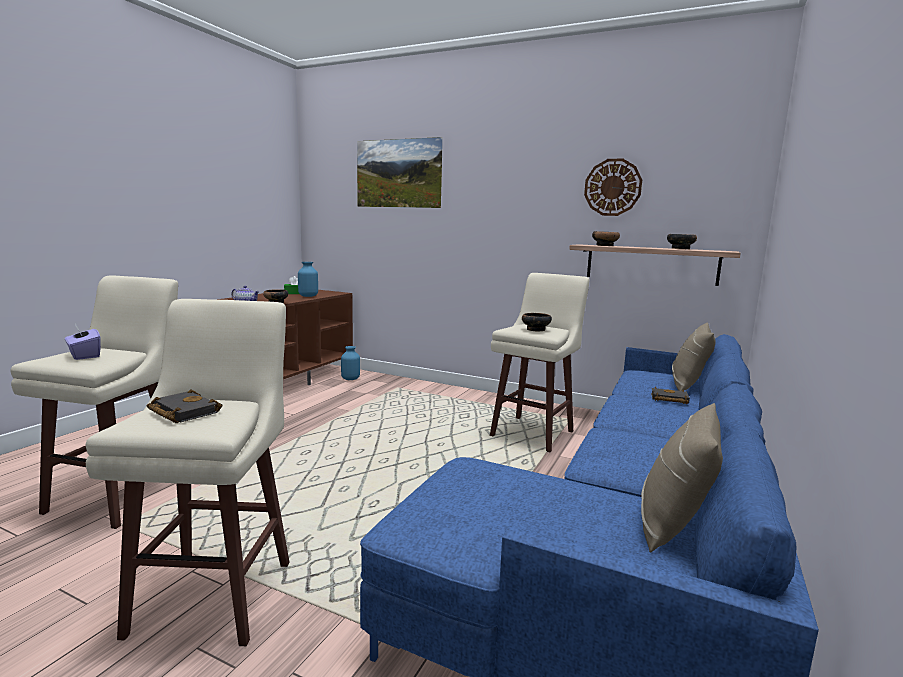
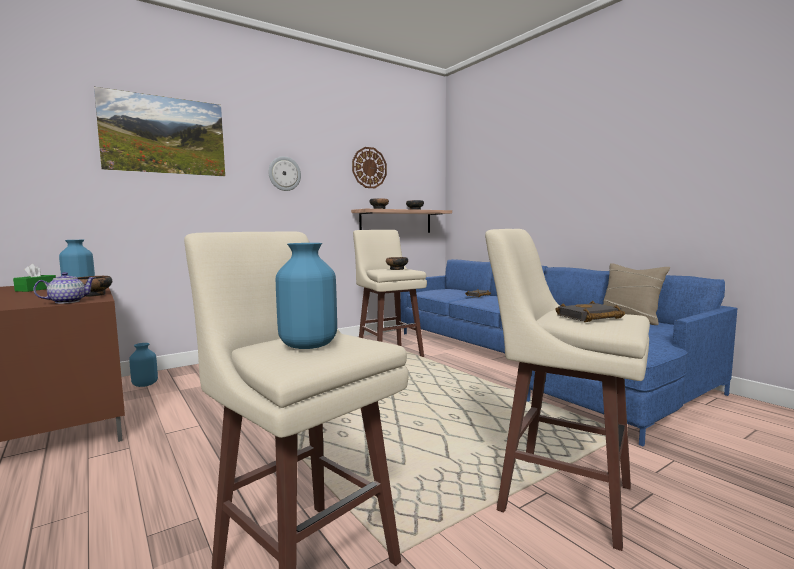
camera: 60 degrees left, 5 degrees down
purple tissue box [65,323,101,360] -> blue vase [276,243,337,349]
beige pillow [672,322,716,391] -> none
none -> wall clock [268,156,301,191]

